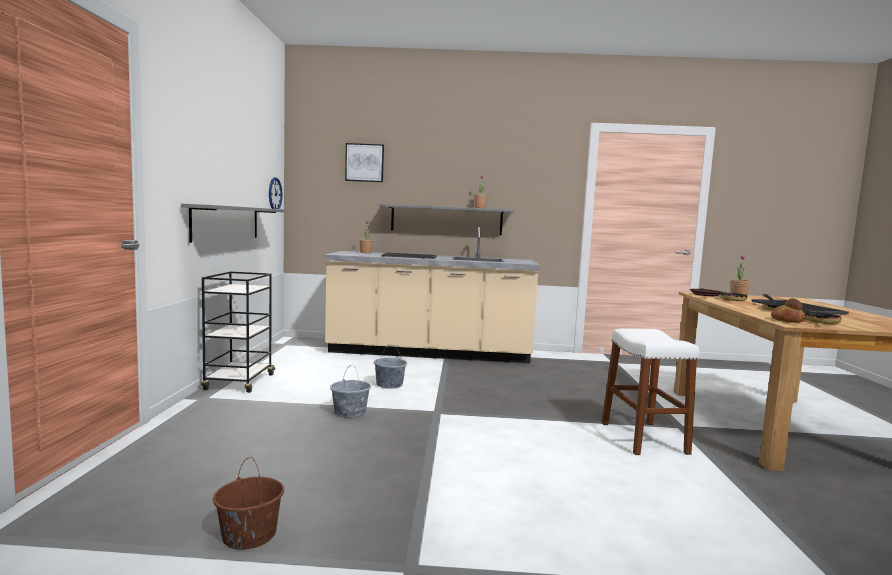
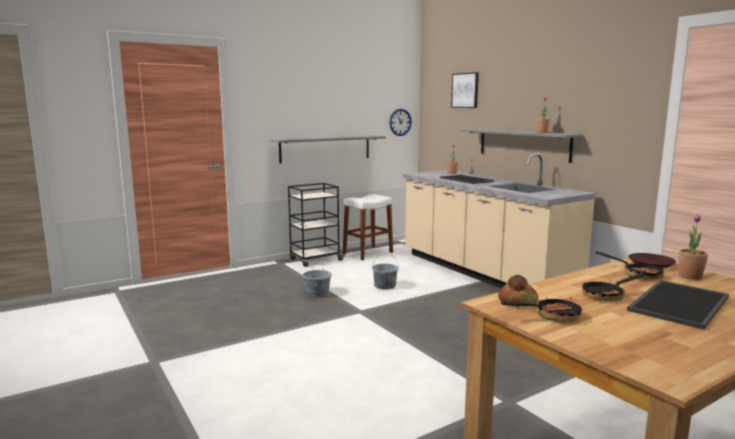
camera: 55 degrees right, 5 degrees up
brown bucket [213,457,284,549] -> none
white stool [602,328,699,455] -> white stool moved to [343,194,393,260]

